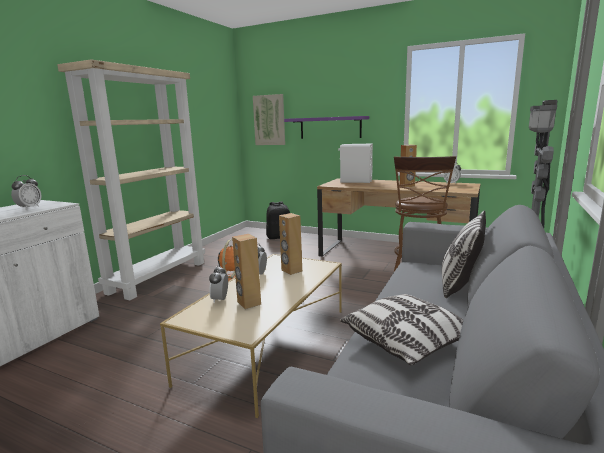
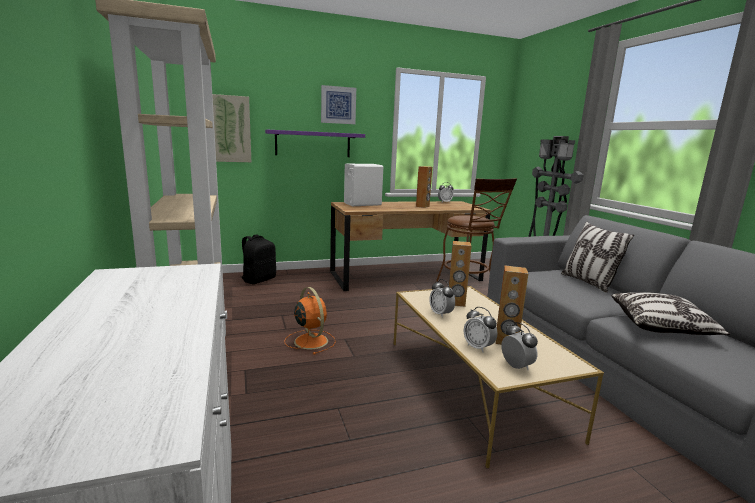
camera: 45 degrees left, 0 degrees up
alarm clock [11,175,42,209] -> alarm clock moved to [501,322,538,370]
none -> picture [321,85,356,124]

